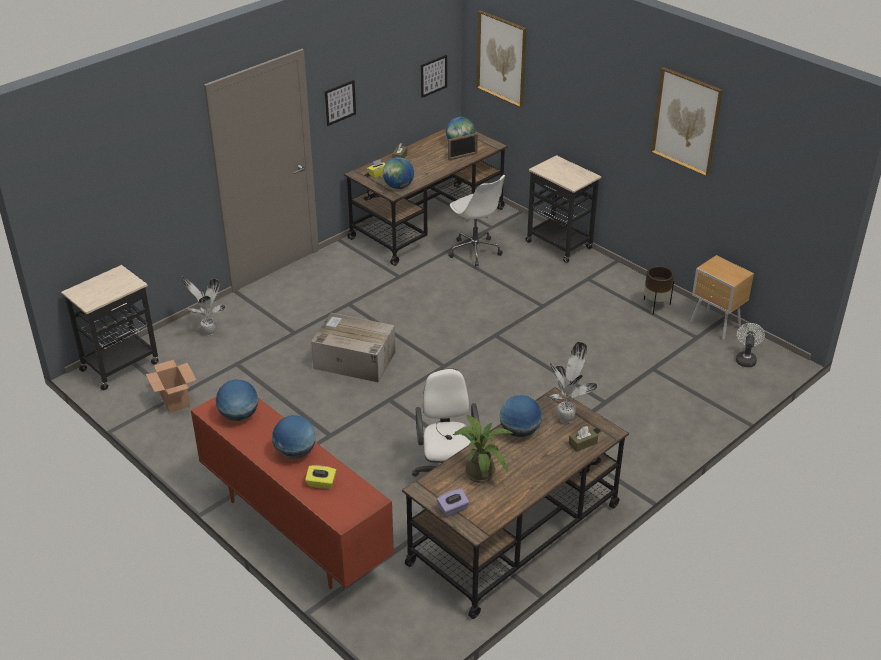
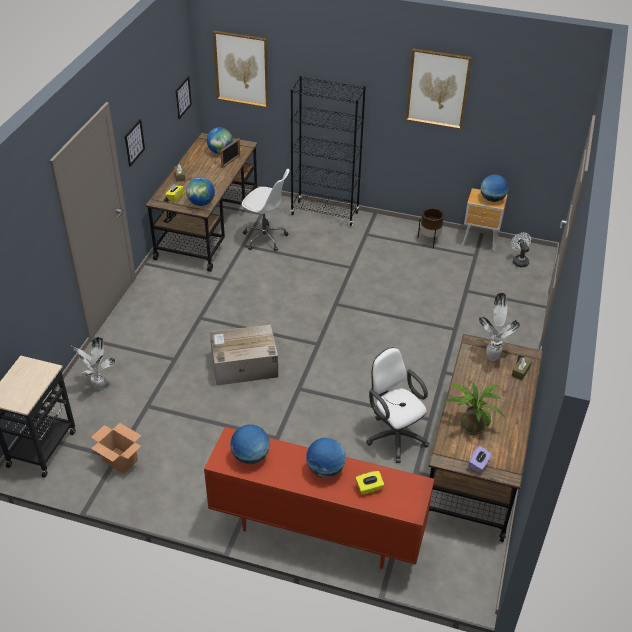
camera: 30 degrees left, 5 degrees up
globe [500,395,542,437] -> globe moved to [480,174,508,202]
cart [526,155,601,263] -> black bookcase [291,76,366,226]

